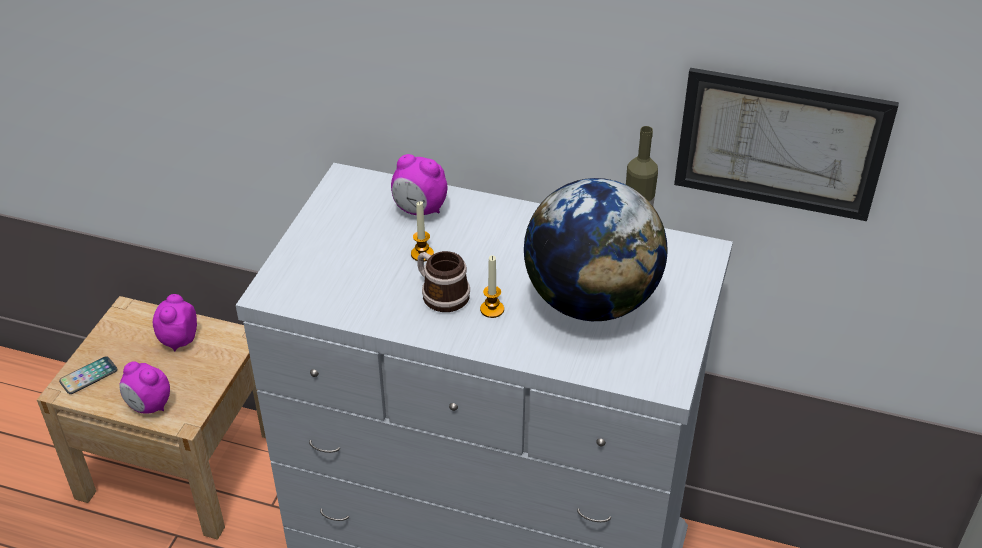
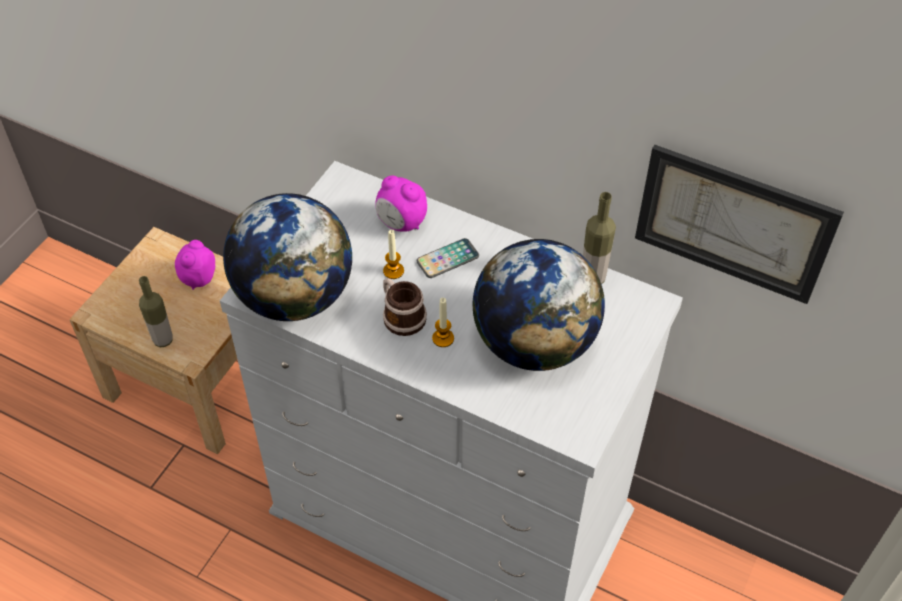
camera: 10 degrees right, 10 degrees up
phone [59,356,117,394] -> phone moved to [417,238,479,278]
alarm clock [119,361,170,414] -> bottle [139,276,173,347]
none -> globe [223,193,352,321]

